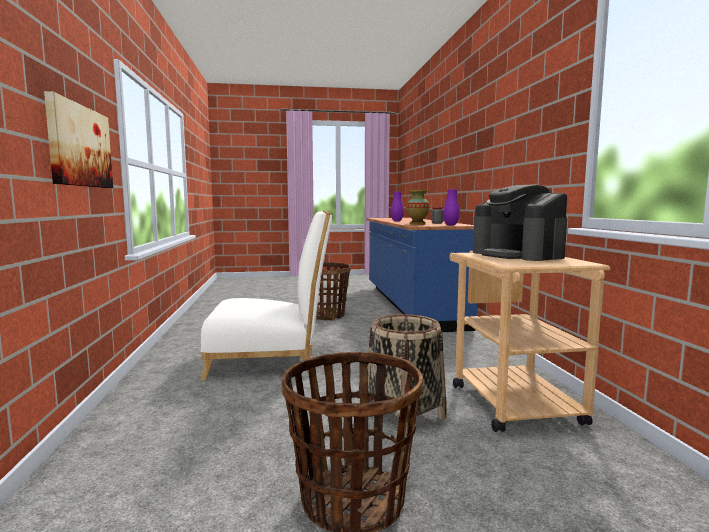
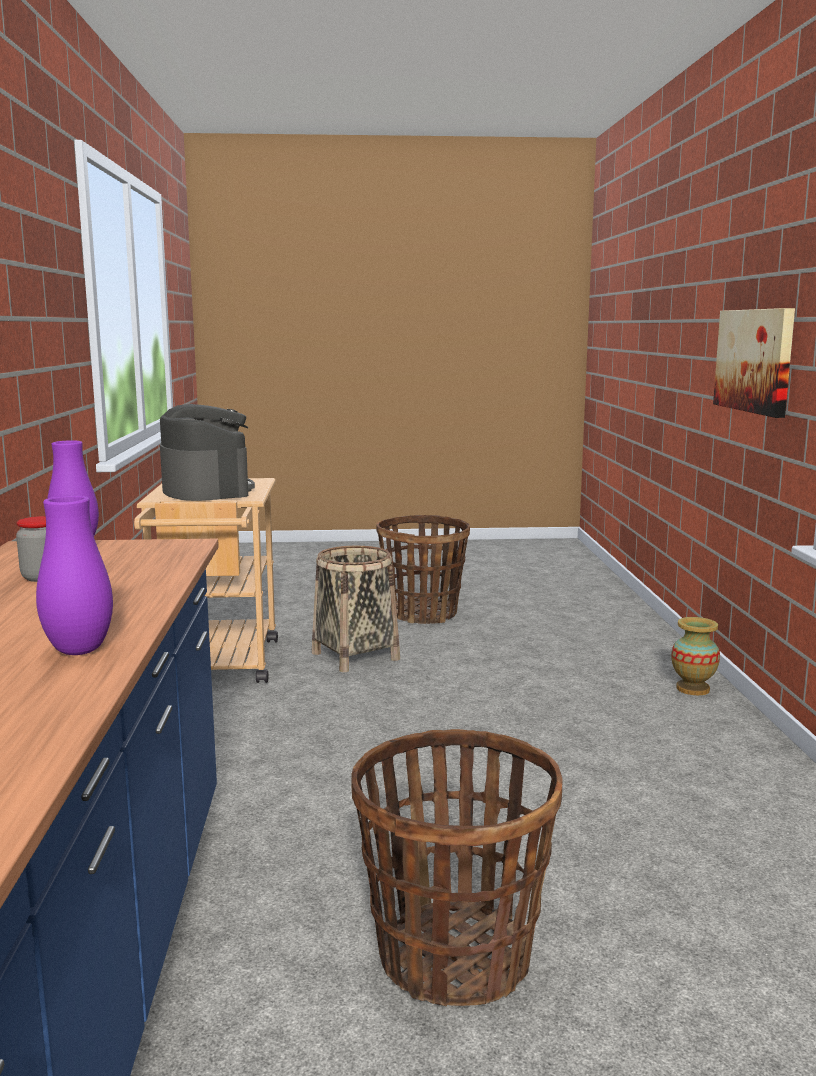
camera: 175 degrees left, 5 degrees up
white chair [200,210,332,380] -> none
vase [407,190,429,225] -> vase moved to [671,617,720,695]

